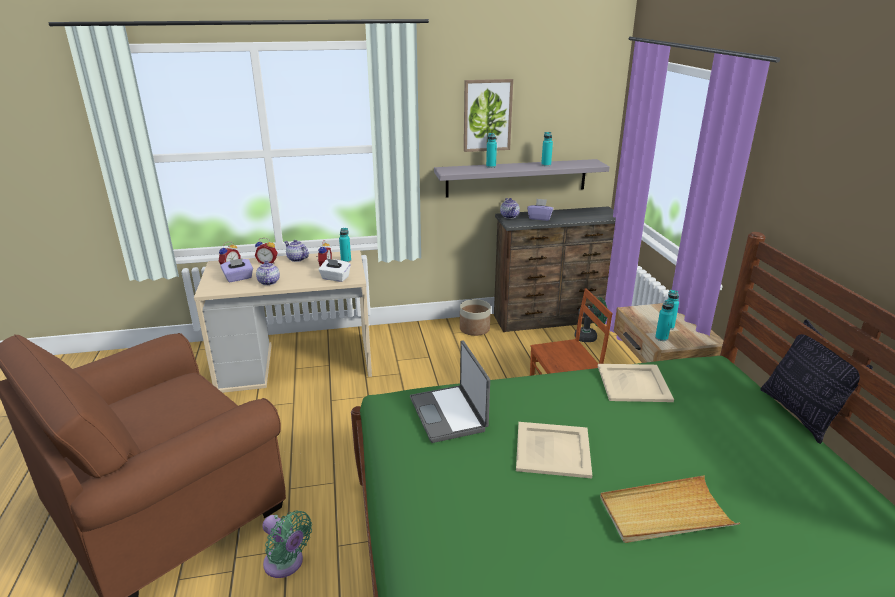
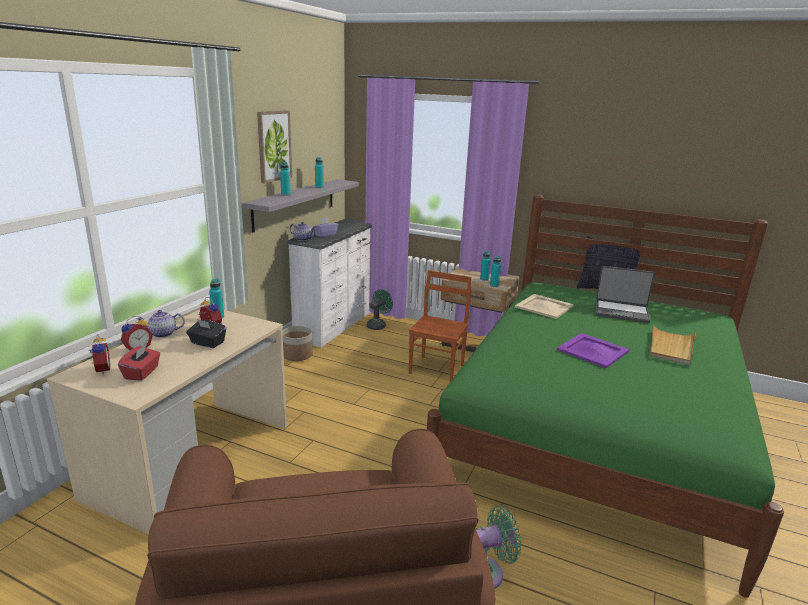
camera: 55 degrees left, 5 degrees down
purple tissue box [220,258,253,282] -> red tissue box [118,344,160,381]
teapot [256,260,280,285] -> none
white tissue box [318,258,351,282] -> none
laptop [410,340,490,443] -> laptop moved to [595,266,655,323]
brown dresser [494,206,616,332] -> white dresser [287,218,372,348]
beige tray [516,422,592,478] -> purple tray [557,333,629,368]
none -> black tissue box [186,319,226,348]

